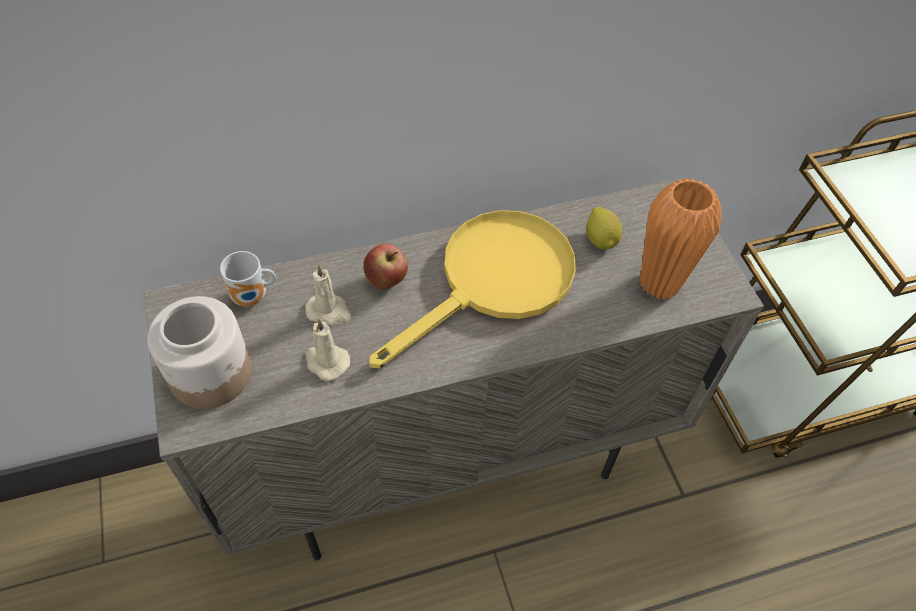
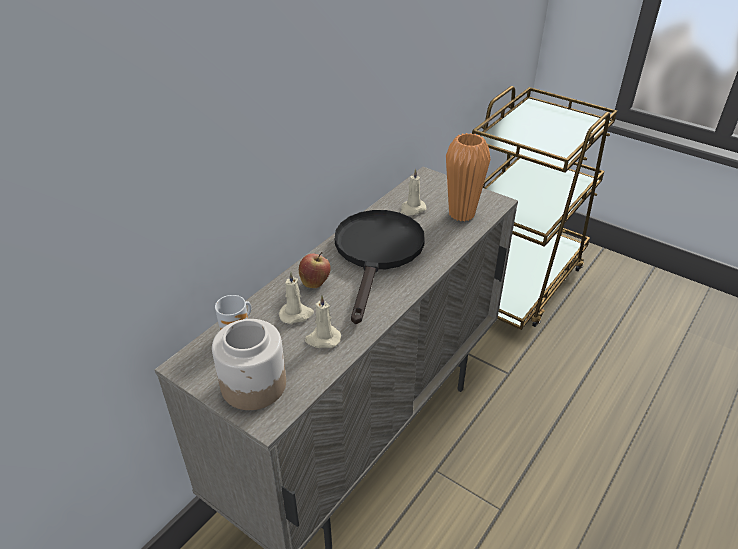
camera: 35 degrees left, 15 degrees down
yellow frying pan [369,210,576,368] -> black frying pan [335,210,425,324]
lemon [586,207,622,249] -> beige candle [400,169,427,216]

